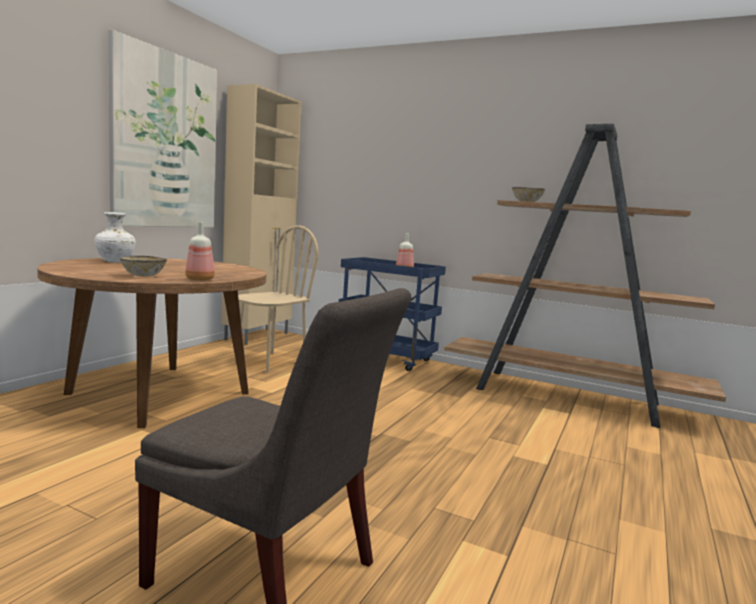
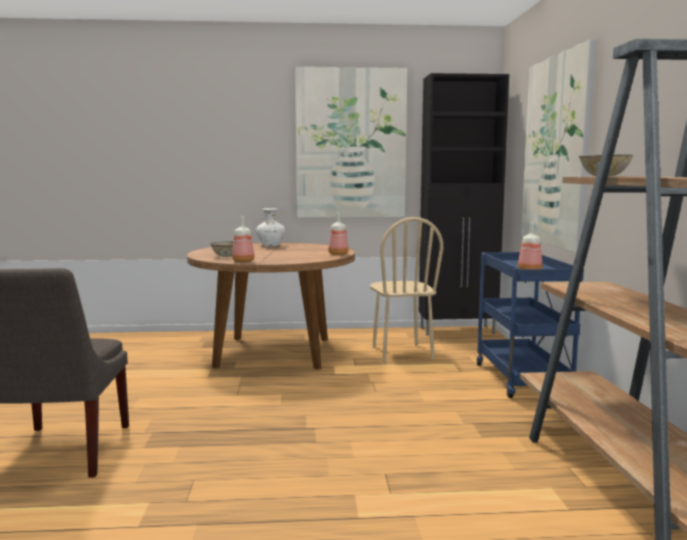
camera: 60 degrees right, 0 degrees up
beige cabinet [221,84,301,345] -> black cabinet [419,73,509,336]
beige chair [235,225,319,373] -> beige chair turned 75 degrees clockwise [370,217,443,363]
none -> bottle [328,213,349,255]
none -> picture [521,39,596,253]

